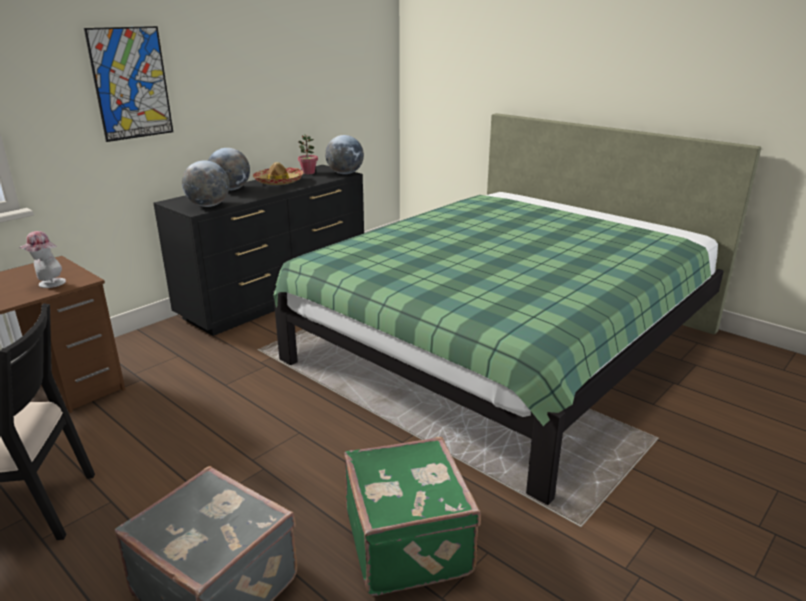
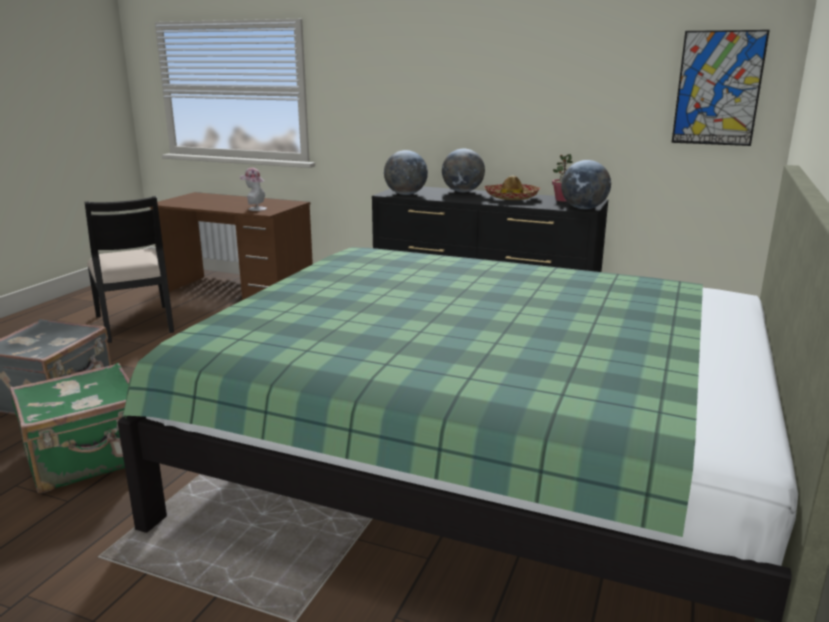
camera: 70 degrees right, 5 degrees down
picture [84,26,173,142] -> picture moved to [672,30,770,146]

